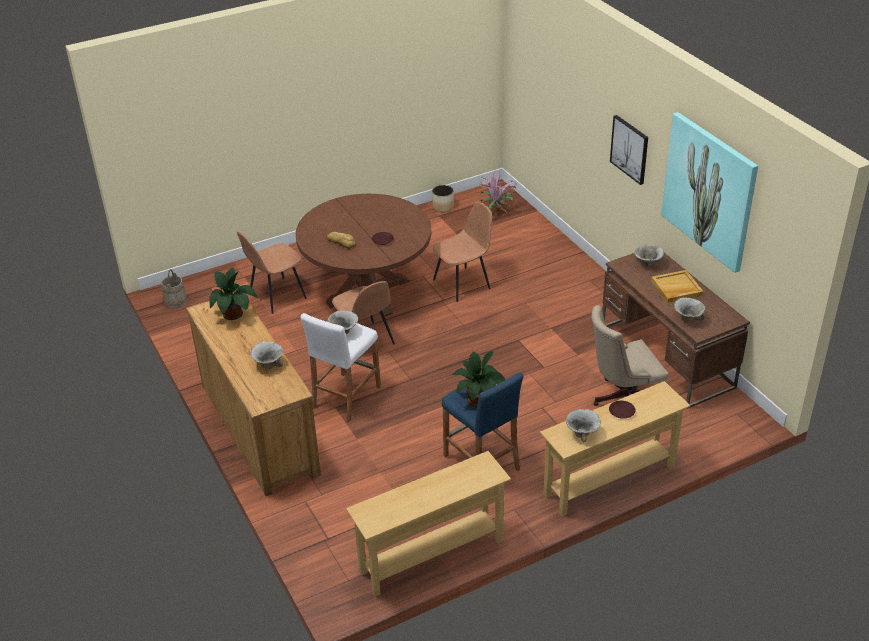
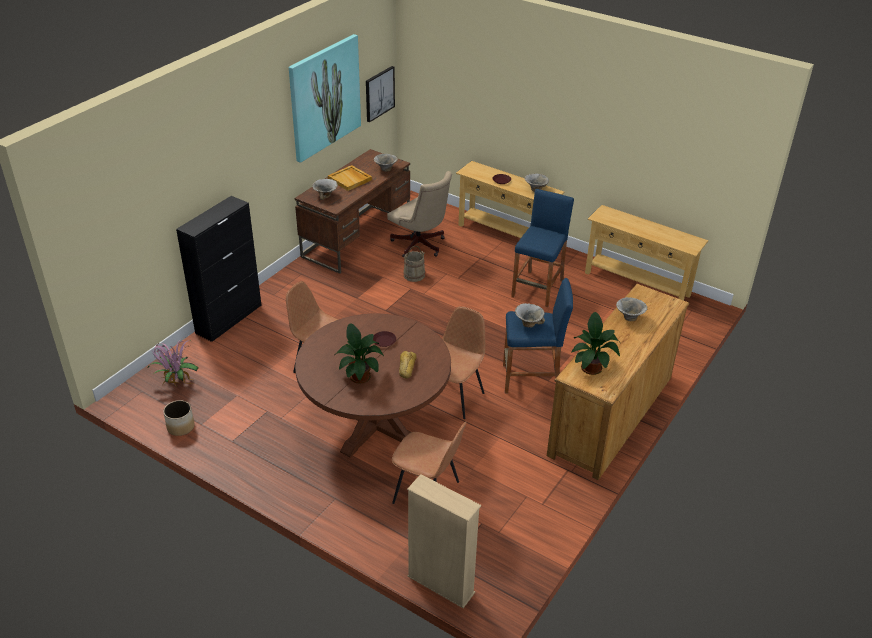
camera: 120 degrees left, 0 degrees up
beige bucket [161,269,188,309] -> beige bucket moved to [403,246,425,282]
white stool [301,313,381,422] -> blue stool [503,278,573,394]
potted plant [450,351,505,407] -> potted plant moved to [336,323,384,384]
picture [610,115,648,185] -> picture moved to [366,66,395,122]
none -> black cabinet [176,196,261,342]
none -> beige bookcase [407,474,481,608]

